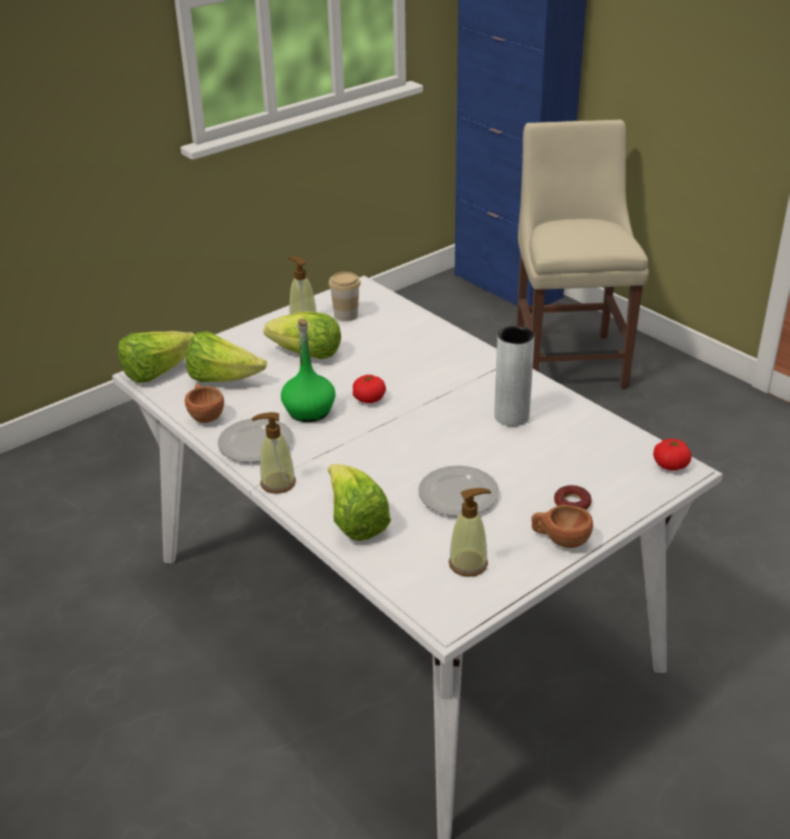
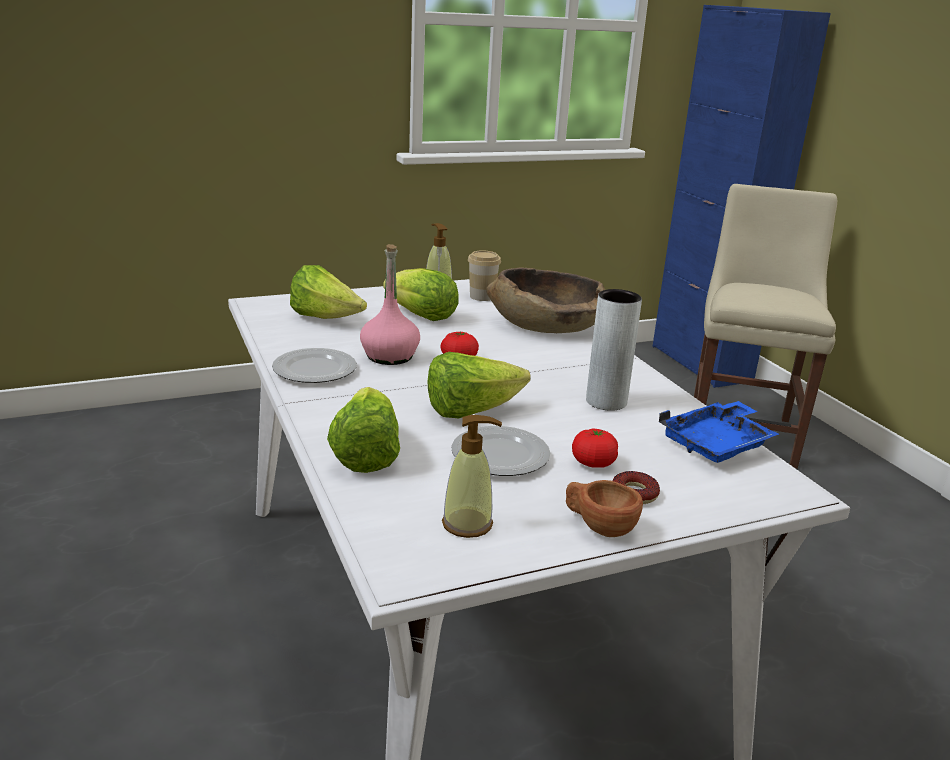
camera: 15 degrees right, 10 degrees down
lettuce [118,331,194,383] -> lettuce moved to [428,352,531,418]
brown cup [185,384,224,423] -> none
soap dispenser [252,412,296,494] -> none
green bottle [281,319,336,422] -> pink bottle [360,244,420,365]
tomato [653,439,691,470] -> tomato moved to [572,429,618,468]
none -> brown bowl [486,268,605,333]
none -> blue tray [659,401,779,463]

